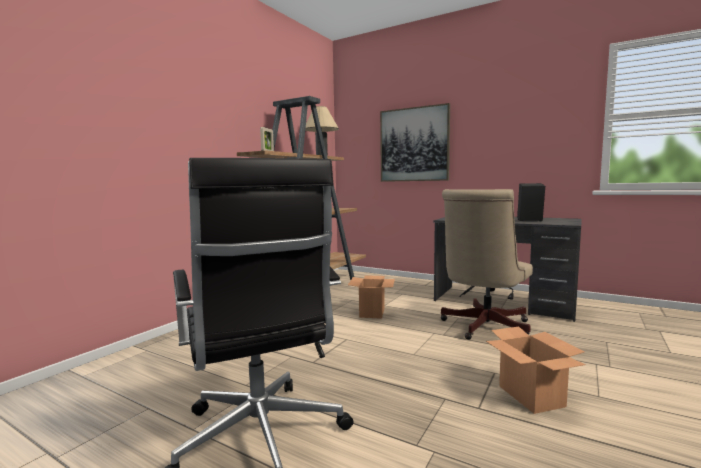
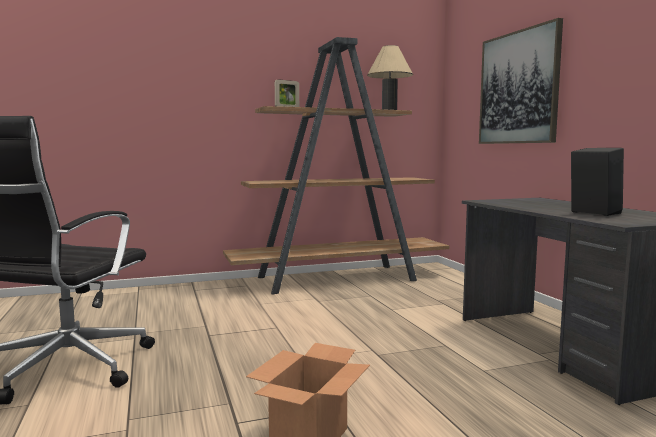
camera: 40 degrees right, 0 degrees up
cardboard box [348,275,395,319] -> none
beige office chair [441,189,533,340] -> none

